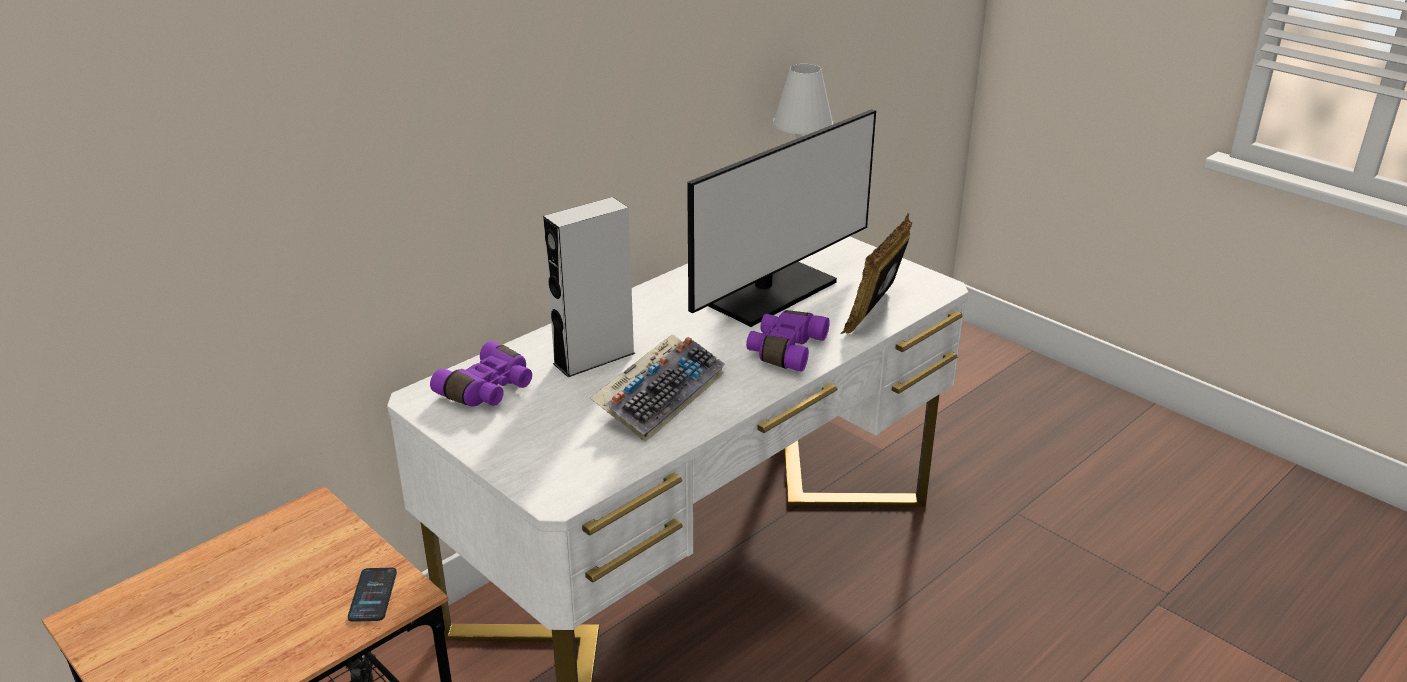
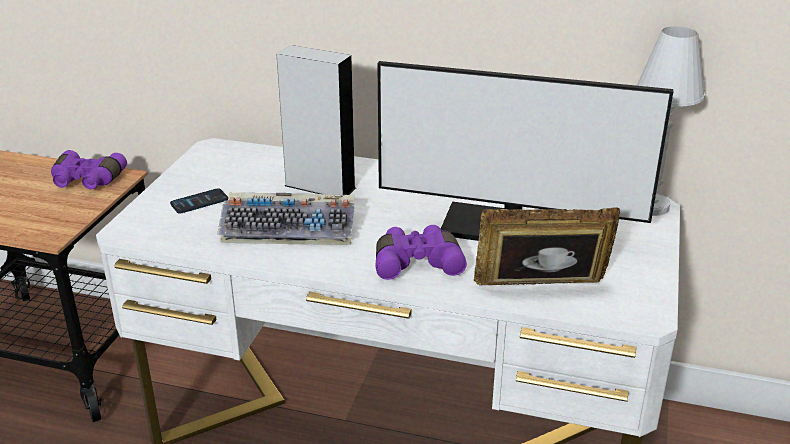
camera: 60 degrees right, 0 degrees up
phone [348,568,397,622] -> phone moved to [170,189,228,214]
purple binoculars [430,341,532,407] -> purple binoculars moved to [51,150,127,189]

